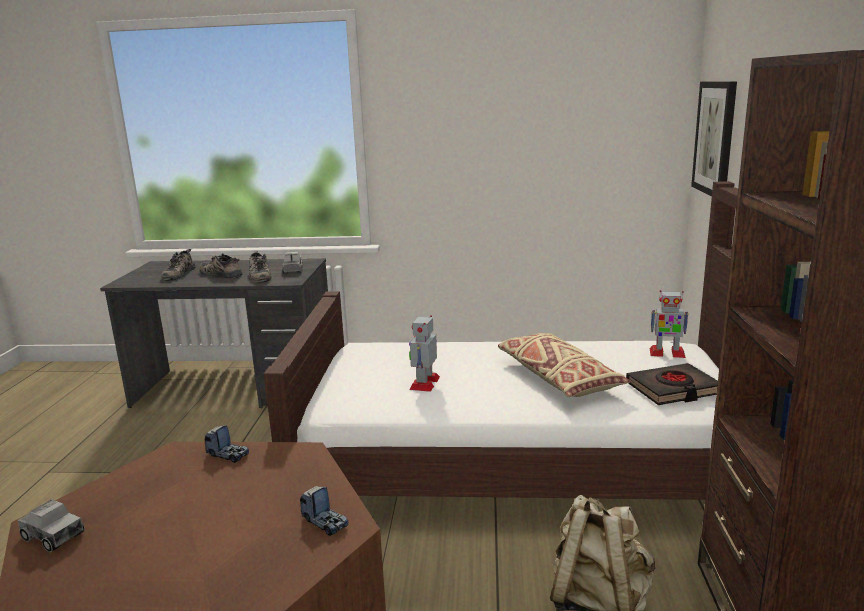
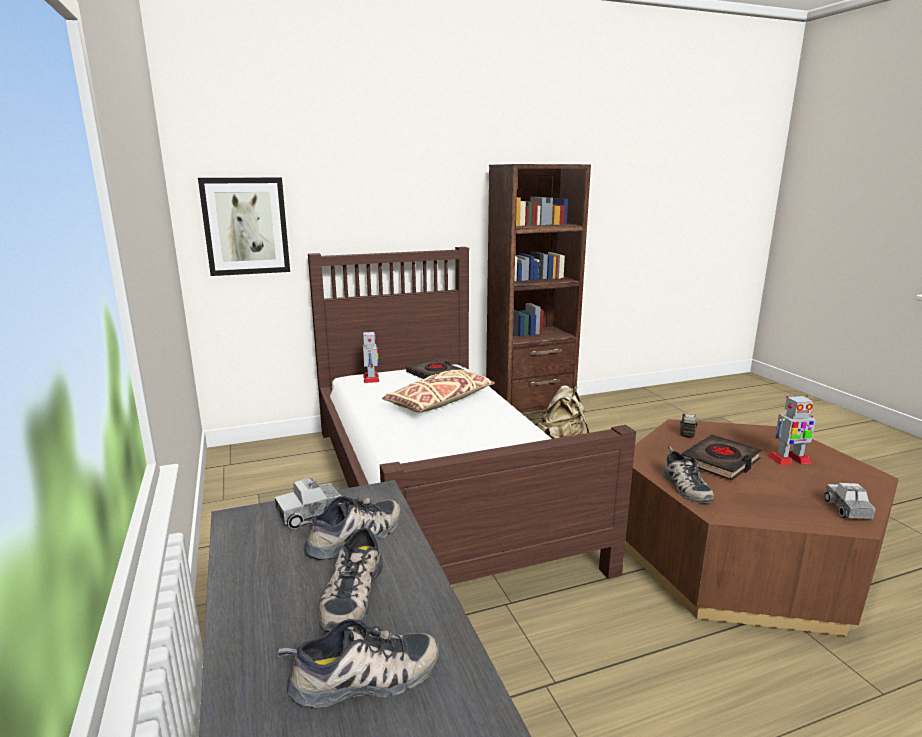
camera: 115 degrees left, 0 degrees up
toy truck [205,425,249,463] -> shoe [662,447,714,504]
toy robot [409,315,440,392] -> toy robot moved to [768,395,816,465]
none -> black book [681,435,761,481]

